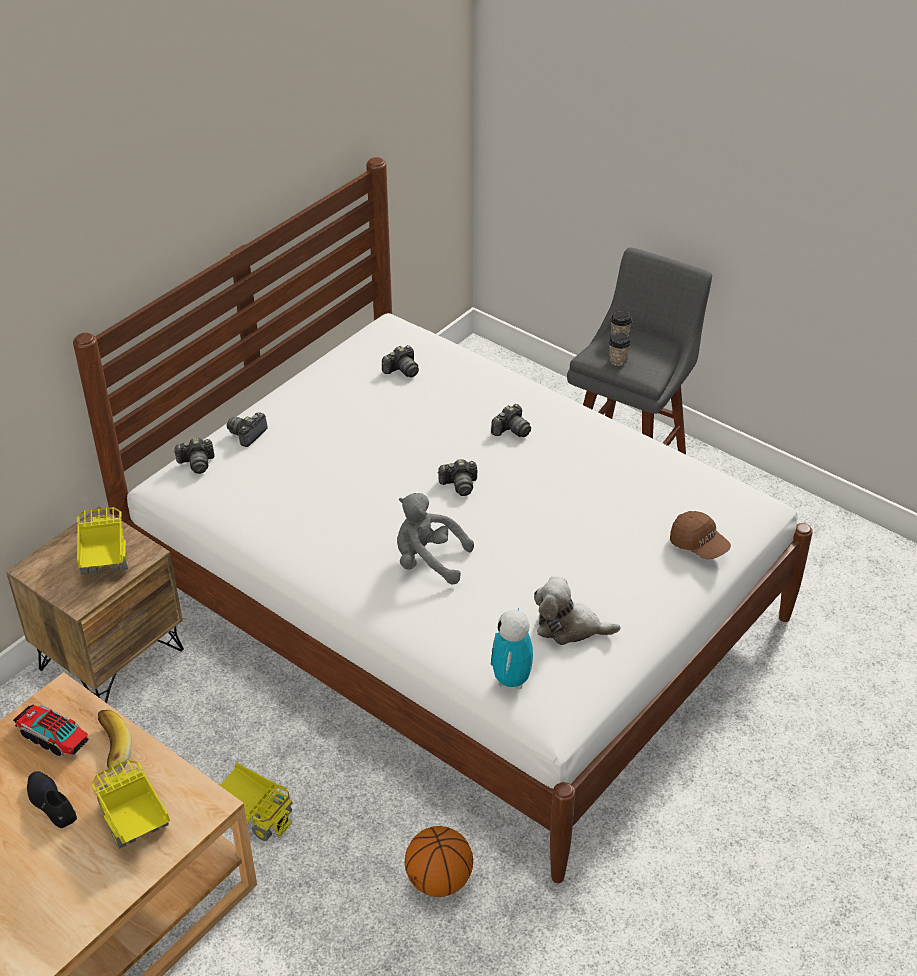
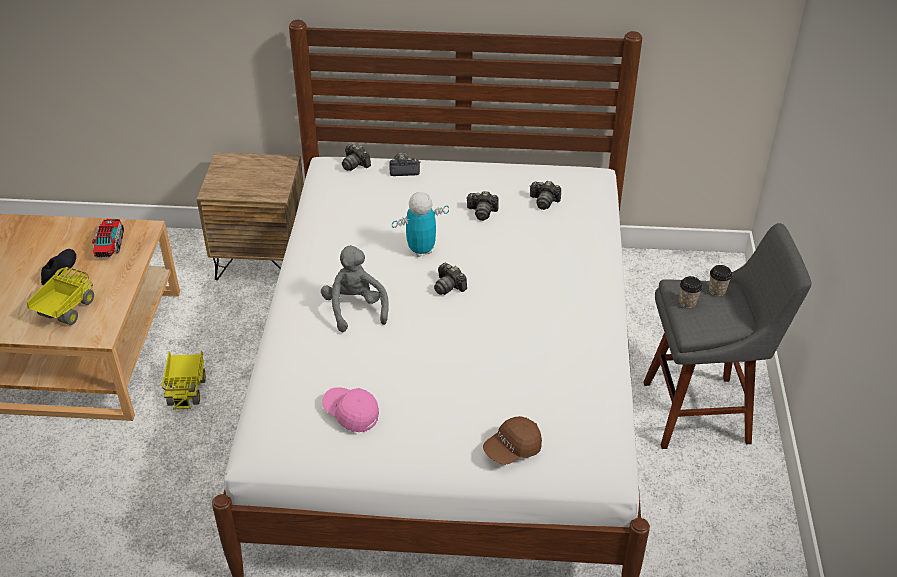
camera: 55 degrees right, 0 degrees up
toy truck [77,507,128,575] -> none
banana [98,710,132,775] -> none
basketball [405,826,473,897] -> none
camera [491,404,531,437] -> camera moved to [466,191,499,221]
toy robot [491,608,533,689] -> toy robot moved to [392,192,449,257]
plush toy [534,576,621,645] -> pink cap [322,387,379,432]
brown cap [670,511,731,560] -> brown cap turned 45 degrees clockwise [483,416,542,465]

